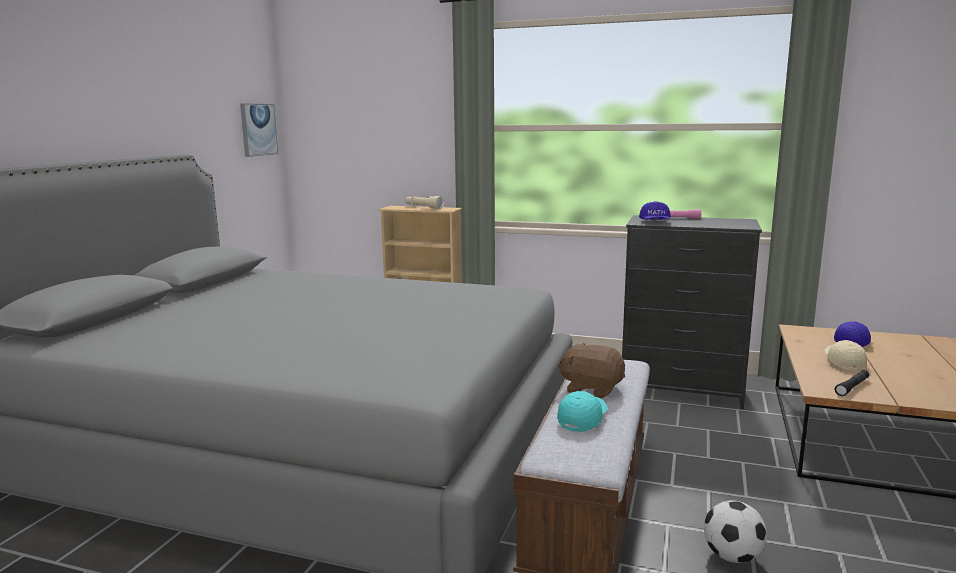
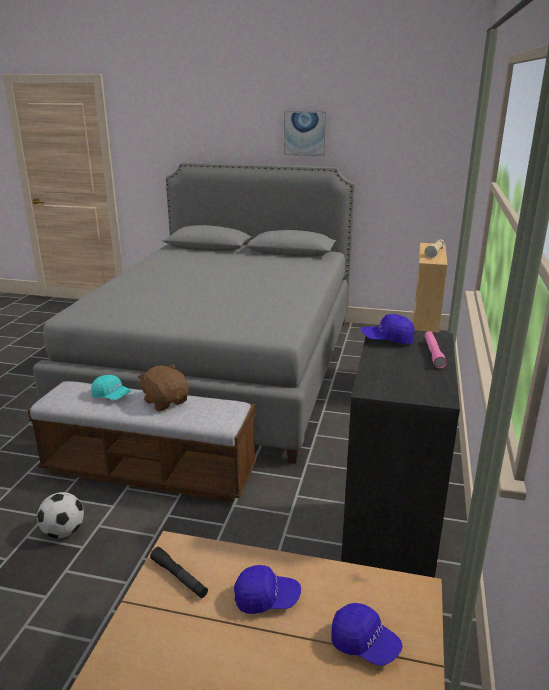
camera: 85 degrees right, 10 degrees up
picture [240,103,278,157] -> picture moved to [284,111,326,156]
brown plush toy [557,343,625,399] -> brown plush toy turned 60 degrees counterclockwise [138,364,189,411]
beige cap [824,340,867,371] -> blue cap [234,565,301,614]

